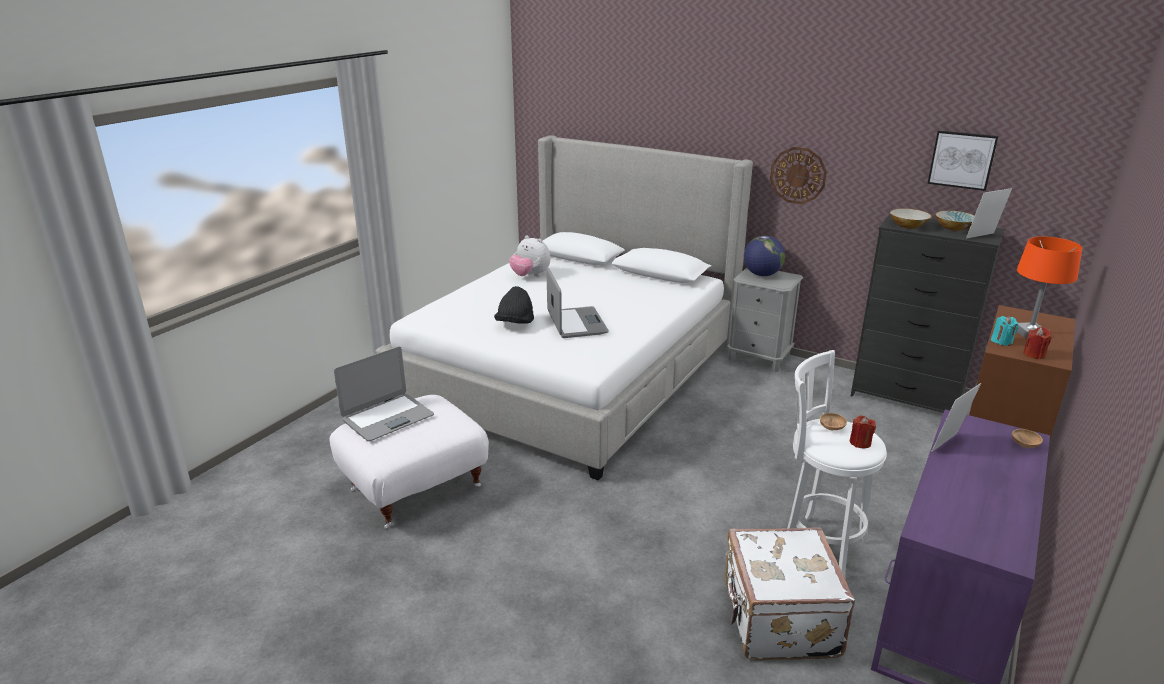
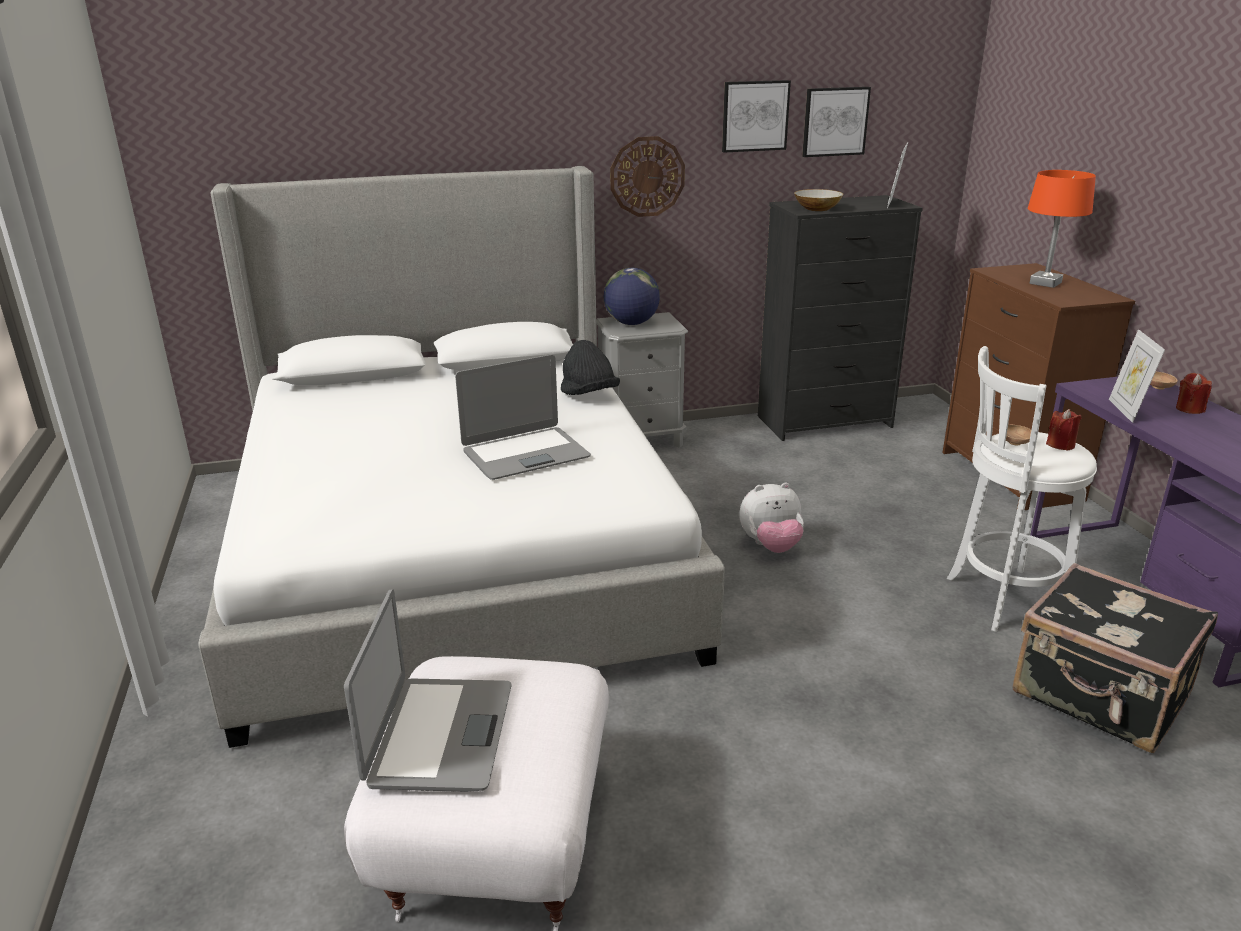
camera: 45 degrees left, 0 degrees up
black hat [494,286,534,324] -> black hat moved to [561,340,620,395]
plush toy [509,236,550,276] -> plush toy moved to [739,483,804,553]
laptop [546,267,609,338] -> laptop turned 120 degrees clockwise [455,355,591,480]
white suitcase [724,527,855,661] -> black suitcase [1013,563,1218,753]
bowl [935,211,975,231] -> none
turquoise candle [991,316,1018,346] -> none
red candle [1023,327,1052,359] -> red candle moved to [1176,373,1212,414]
none -> picture [722,80,791,153]

